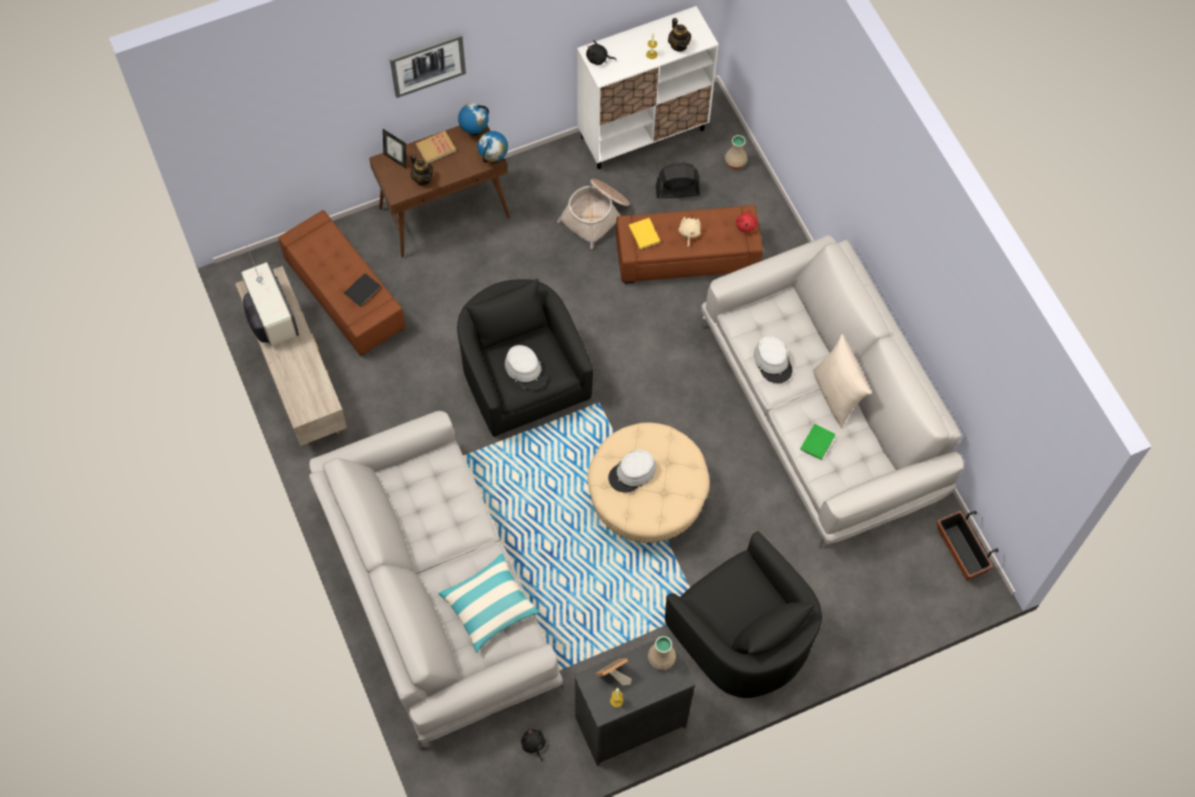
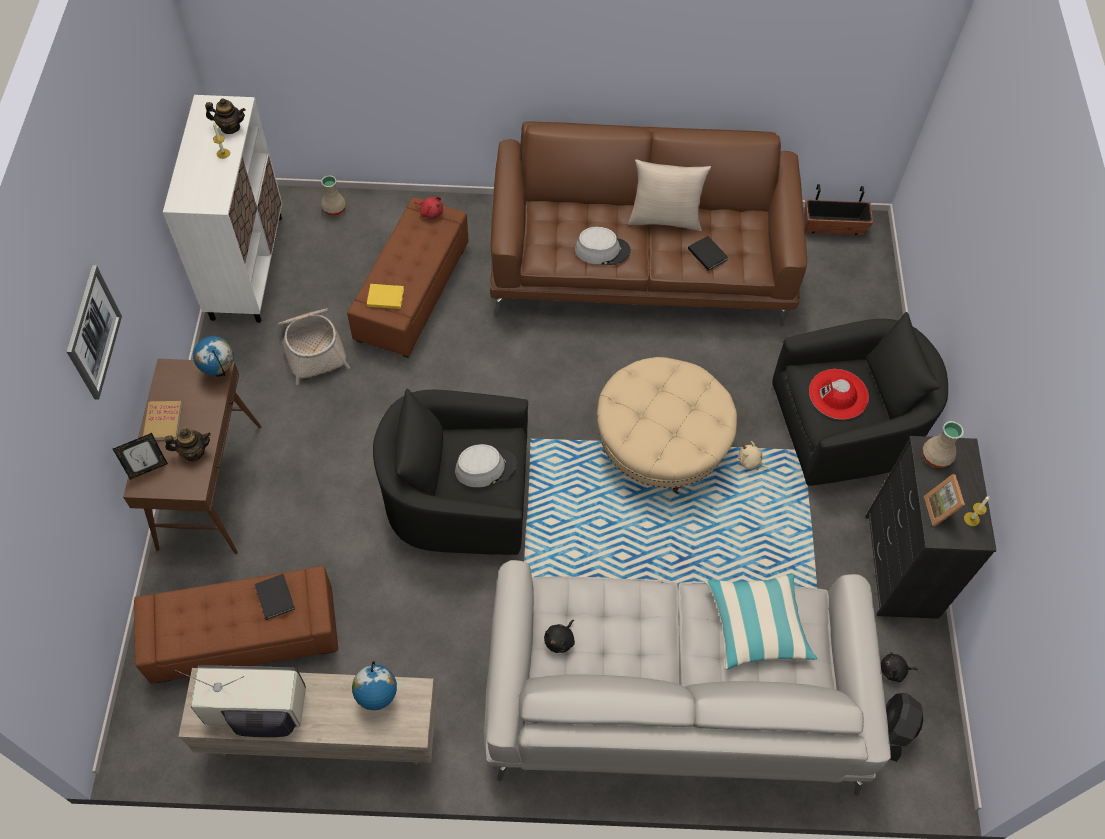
camera: 65 degrees left, 5 degrees down
globe [458,103,489,136] -> globe moved to [352,661,397,710]
black plush toy [586,40,617,65] -> black plush toy moved to [544,620,575,653]
grey hat [608,450,656,493] -> none
black fan [656,163,700,198] -> black fan moved to [886,693,923,762]
beige plush toy [679,215,701,247] -> beige plush toy moved to [738,441,770,471]
grey sofa [698,235,964,549] -> brown sofa [490,121,807,327]
green book [800,424,836,460] -> black book [688,236,729,271]
none -> red hat [809,369,869,420]

